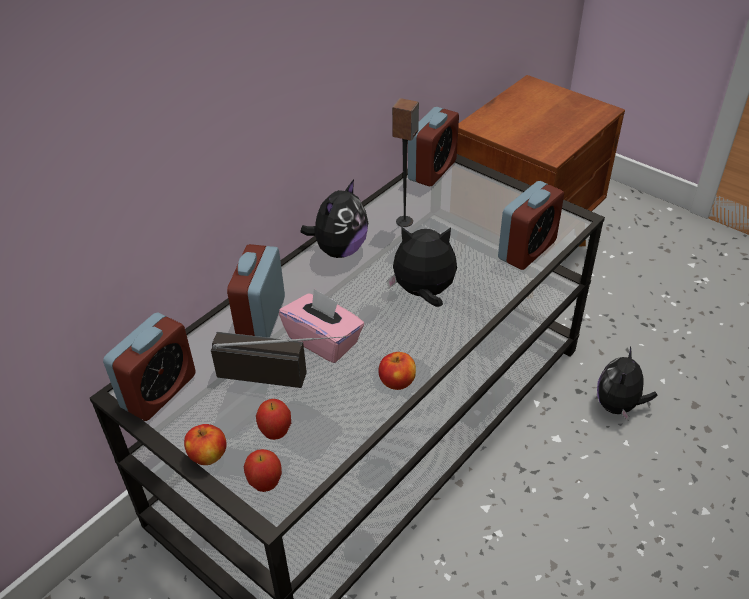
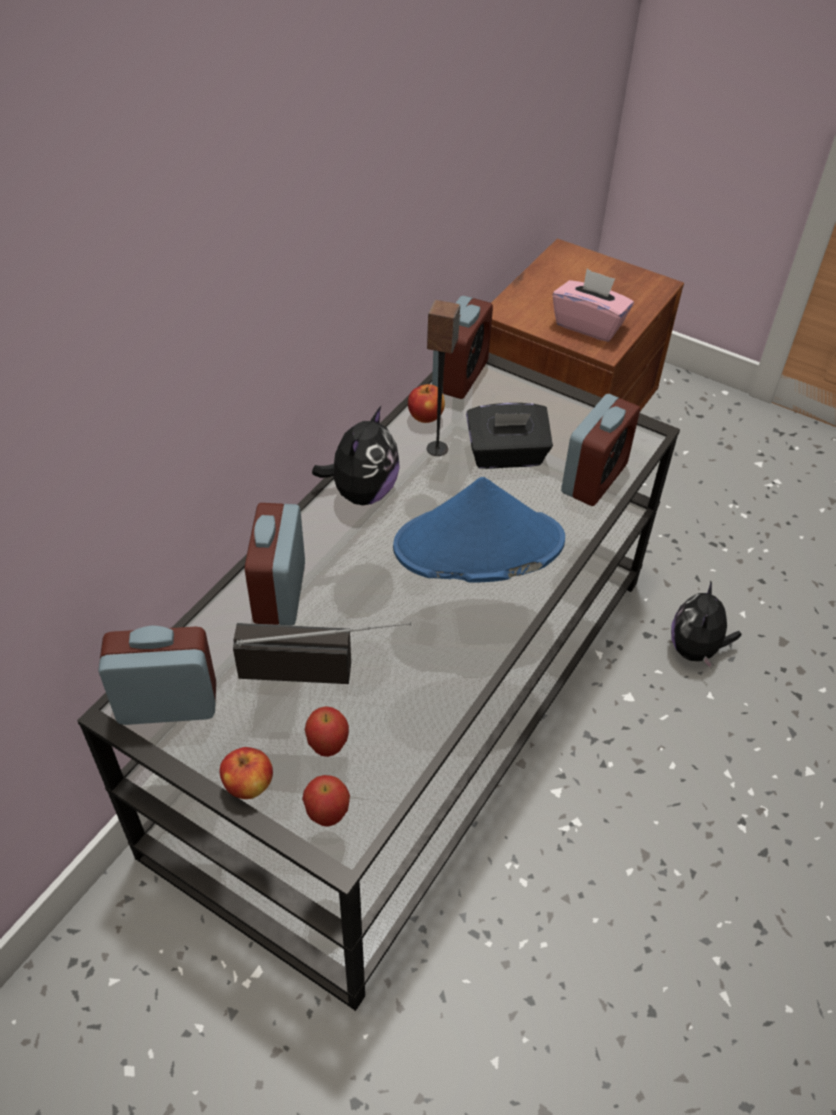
camera: 10 degrees left, 5 degrees up
alarm clock [103,312,196,421] -> alarm clock turned 120 degrees counterclockwise [98,625,216,725]
pink tissue box [279,288,364,363] -> pink tissue box moved to [552,269,634,342]
apple [378,352,416,390] -> apple moved to [408,384,445,423]
plush toy [387,226,457,307] -> blue hat [393,477,565,583]
none -> black tissue box [466,403,553,469]

